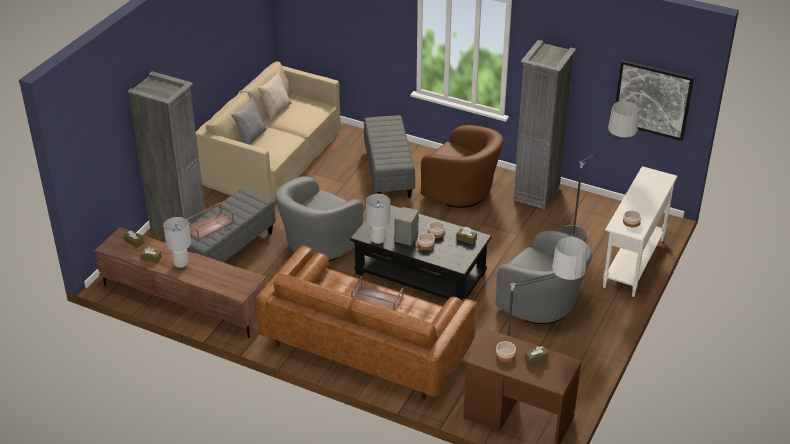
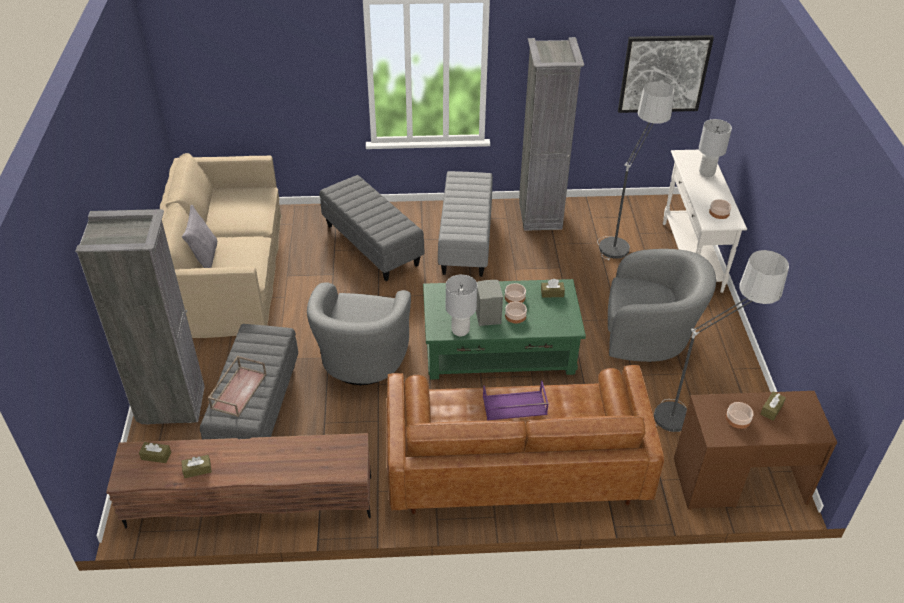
camera: 30 degrees left, 5 degrees up
grey table lamp [163,217,191,268] -> grey table lamp moved to [699,119,732,177]
beige pillow [258,71,292,121] -> none
black coffee table [350,205,491,301] -> green coffee table [423,279,586,380]
brown tray [351,277,404,311] -> purple tray [483,381,549,420]
brown armchair [421,125,503,208] -> grey ottoman [438,171,493,277]

